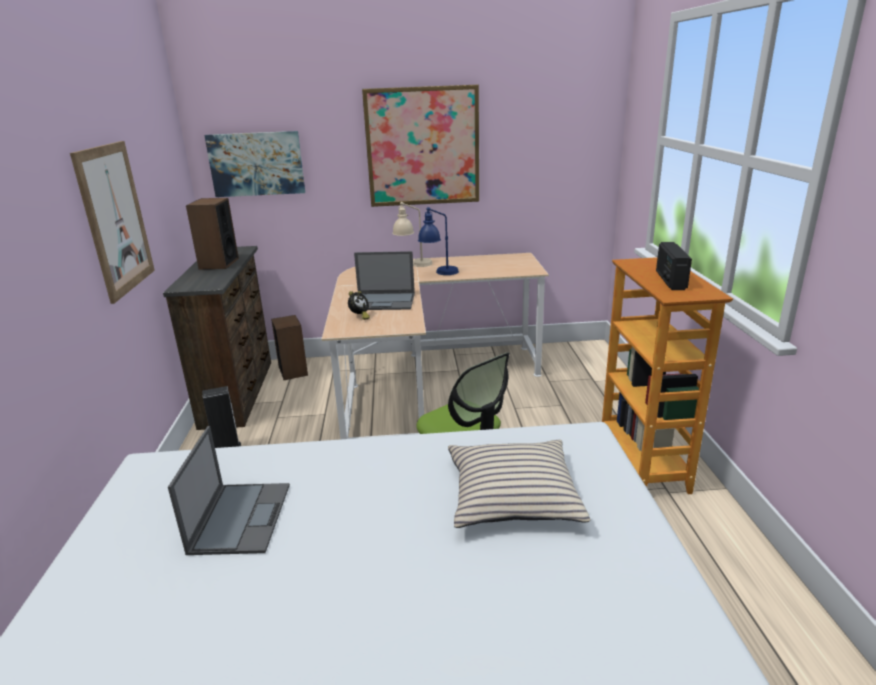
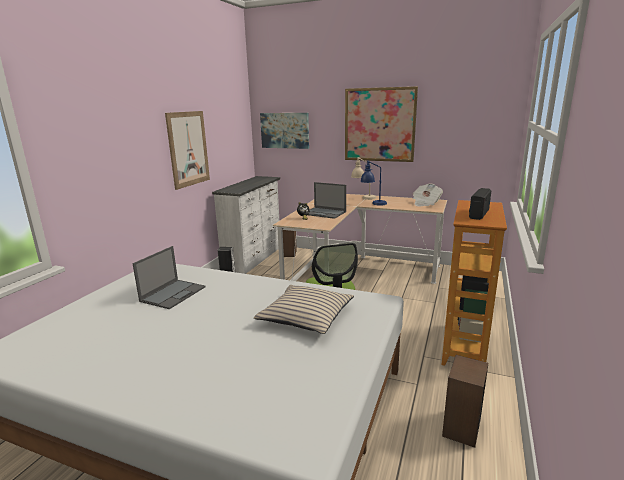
camera: 25 degrees right, 5 degrees down
brown dresser [163,246,271,430] -> white dresser [212,176,280,274]
speaker [186,198,239,269] -> speaker moved to [442,355,488,448]
none -> newspaper [412,183,443,207]

